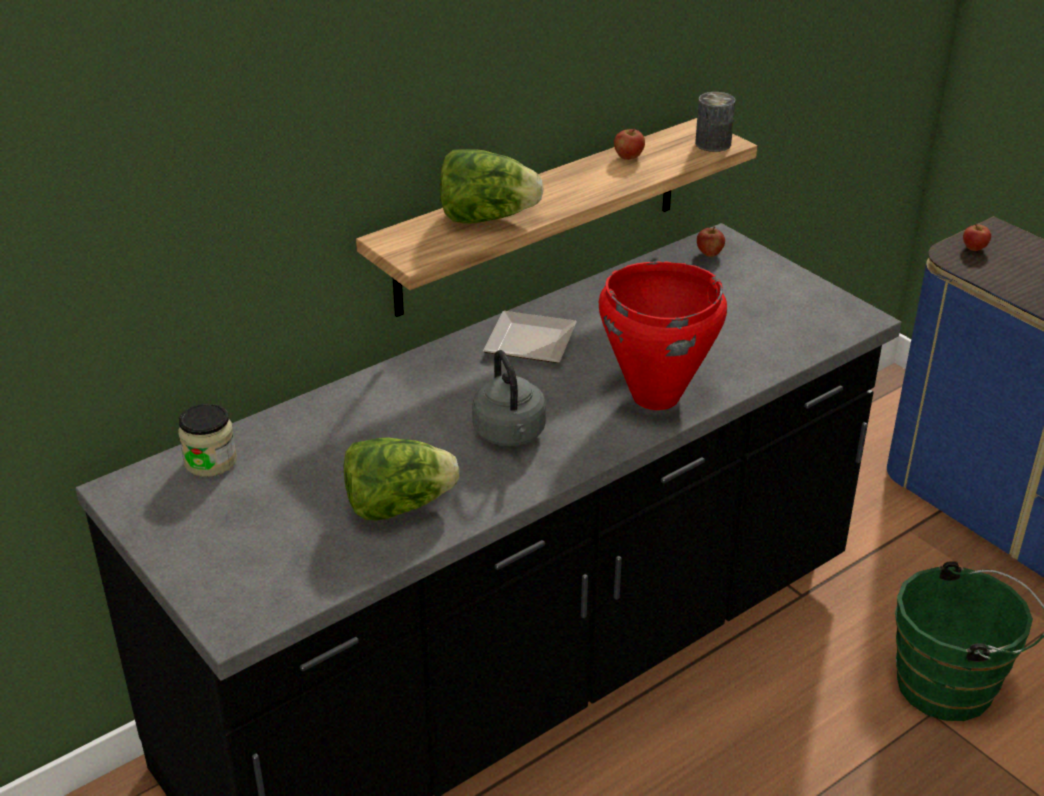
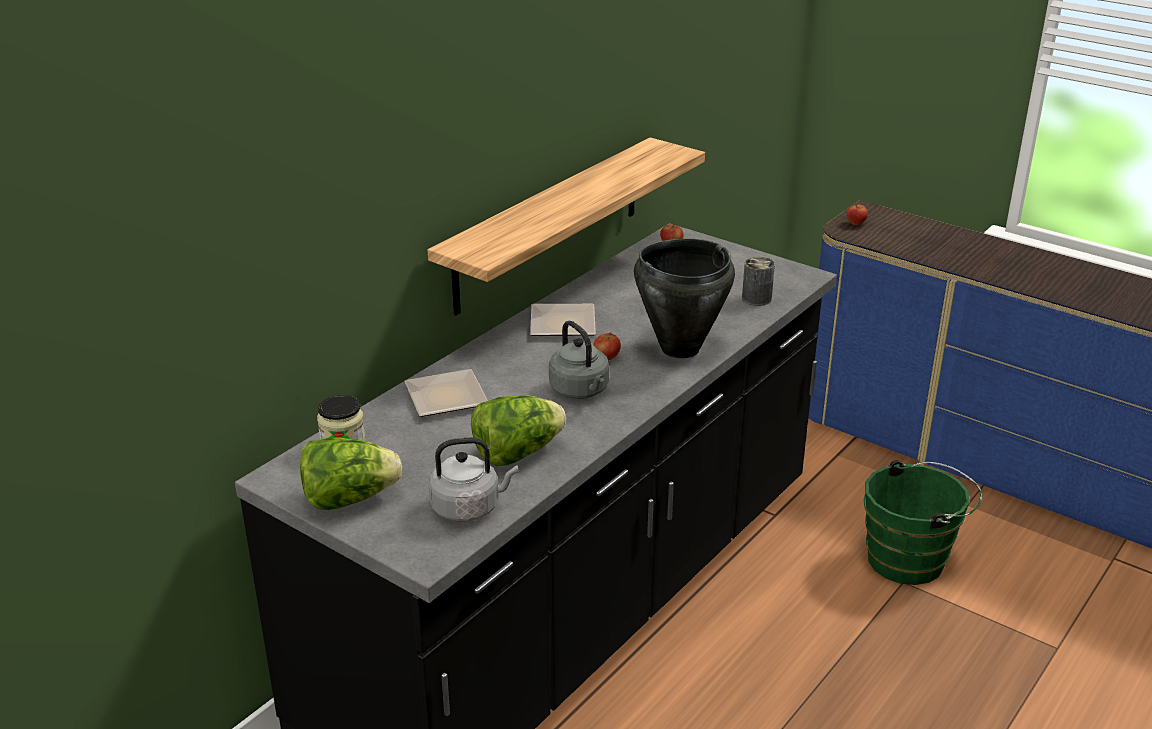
camera: 15 degrees left, 5 degrees down
lettuce [440,149,544,223] -> lettuce moved to [300,437,402,510]
red cooking pot [599,261,727,410] -> black cooking pot [634,239,735,358]
apple [614,127,645,160] -> apple moved to [593,332,621,360]
can [695,92,735,152] -> can moved to [742,256,775,306]
none -> plate [405,369,488,417]
none -> grey kettle [428,438,519,522]

